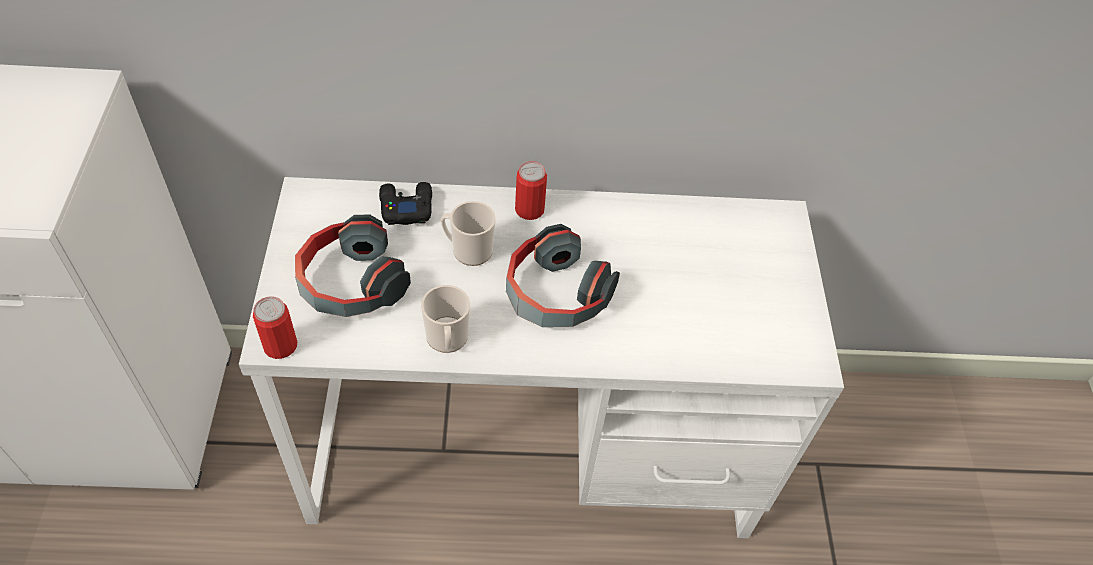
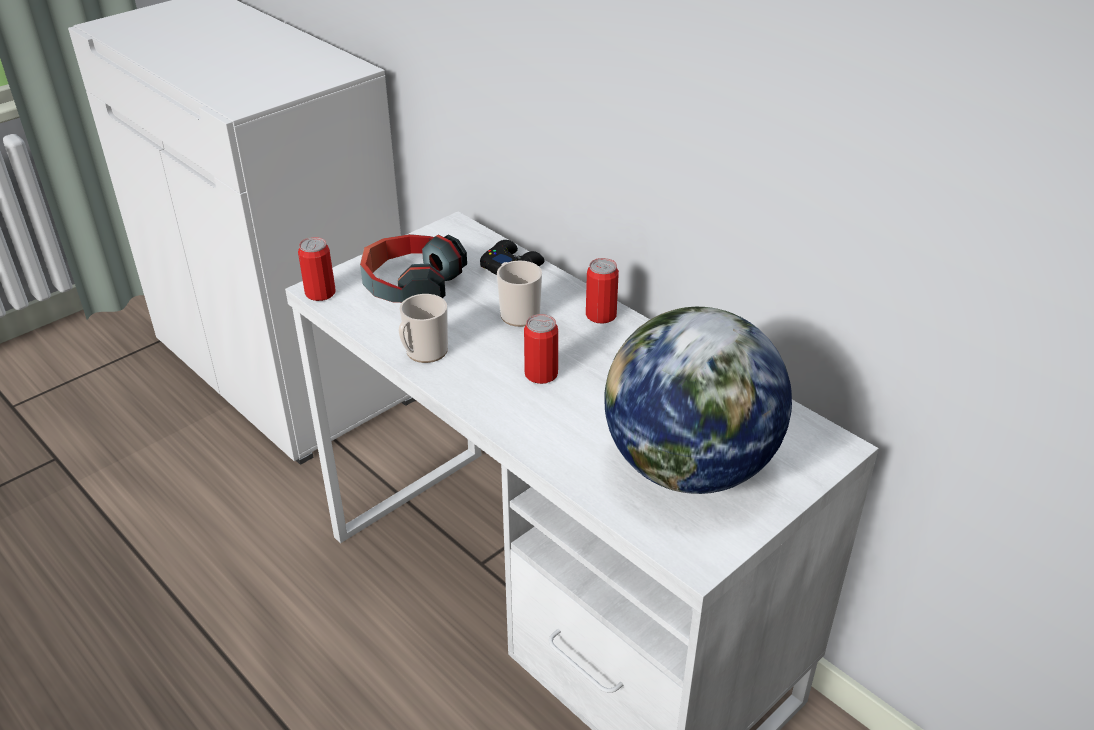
camera: 50 degrees right, 15 degrees down
headphones [506,224,620,327] -> can [524,314,558,384]
none -> globe [604,307,792,494]

